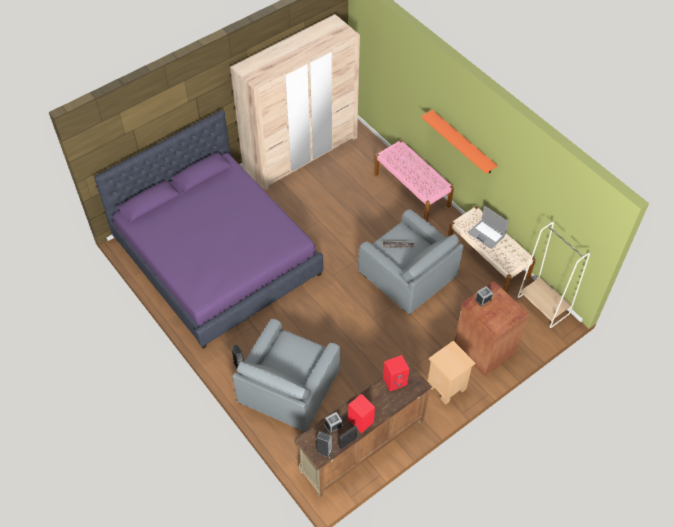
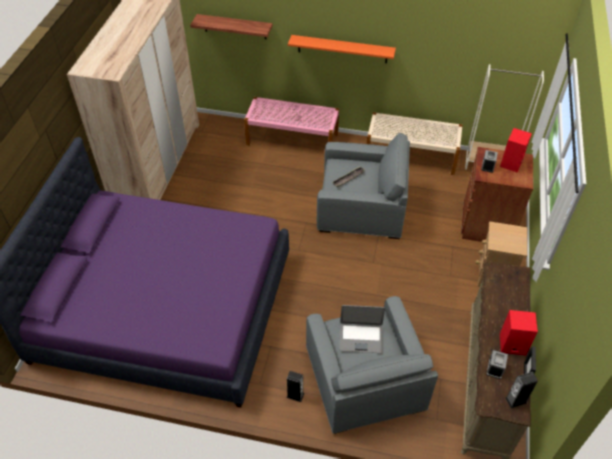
camera: 40 degrees left, 5 degrees down
red speaker [383,355,409,391] -> red speaker moved to [500,128,532,172]
laptop [468,206,509,249] -> laptop moved to [340,305,385,353]
none -> shelf [190,14,273,39]

